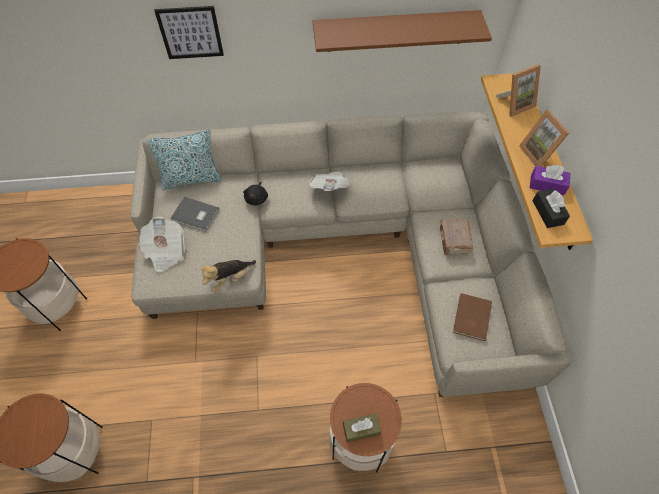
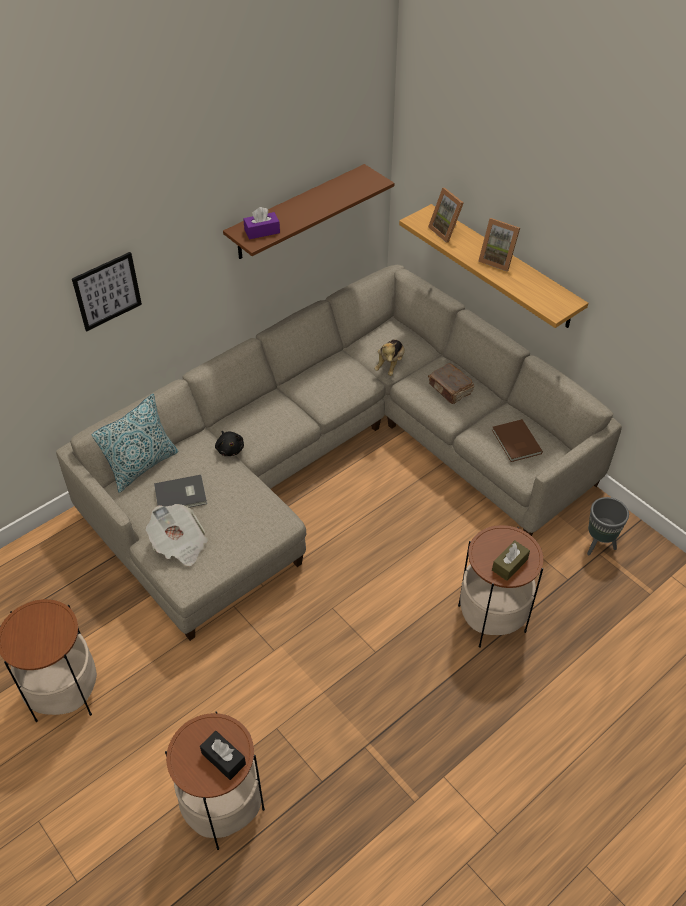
camera: 35 degrees left, 10 degrees down
plush toy [199,260,256,292] -> plush toy moved to [374,339,405,376]
newspaper [309,171,351,191] -> none
picture frame [496,64,541,117] -> picture frame turned 120 degrees clockwise [428,188,464,243]
purple tissue box [530,165,570,195] -> purple tissue box moved to [243,207,280,239]
black tissue box [533,188,570,228] -> black tissue box moved to [200,731,246,780]
none -> grey planter [587,497,629,555]

